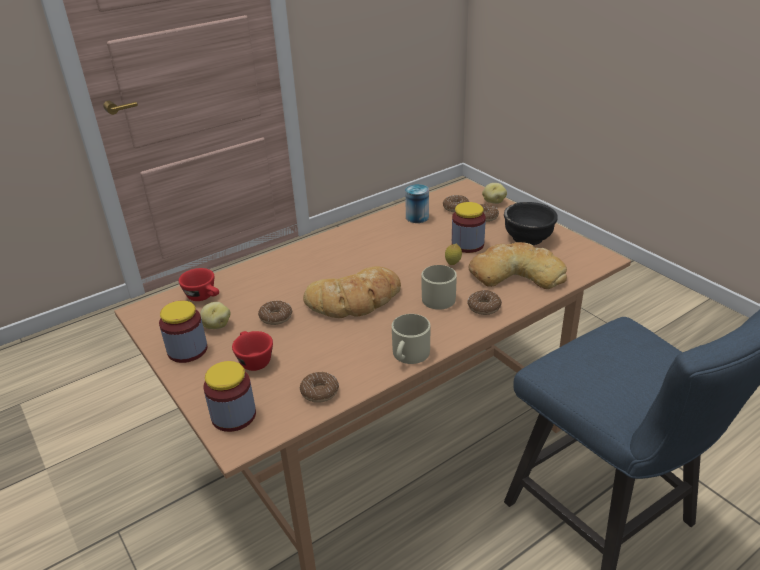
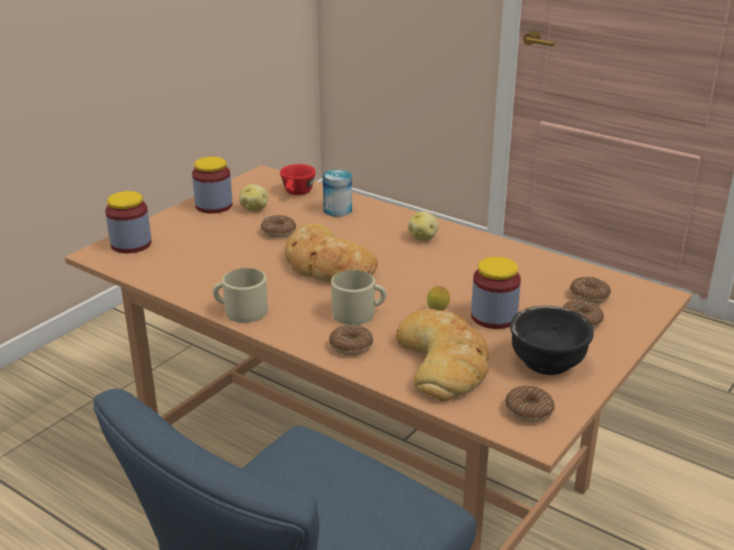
camera: 70 degrees right, 5 degrees down
red cup [232,331,273,371] -> none
donut [300,372,339,403] -> donut moved to [505,386,554,422]
can [405,184,429,223] -> can moved to [323,169,352,217]
potato [482,183,507,204] -> potato moved to [408,211,439,241]

